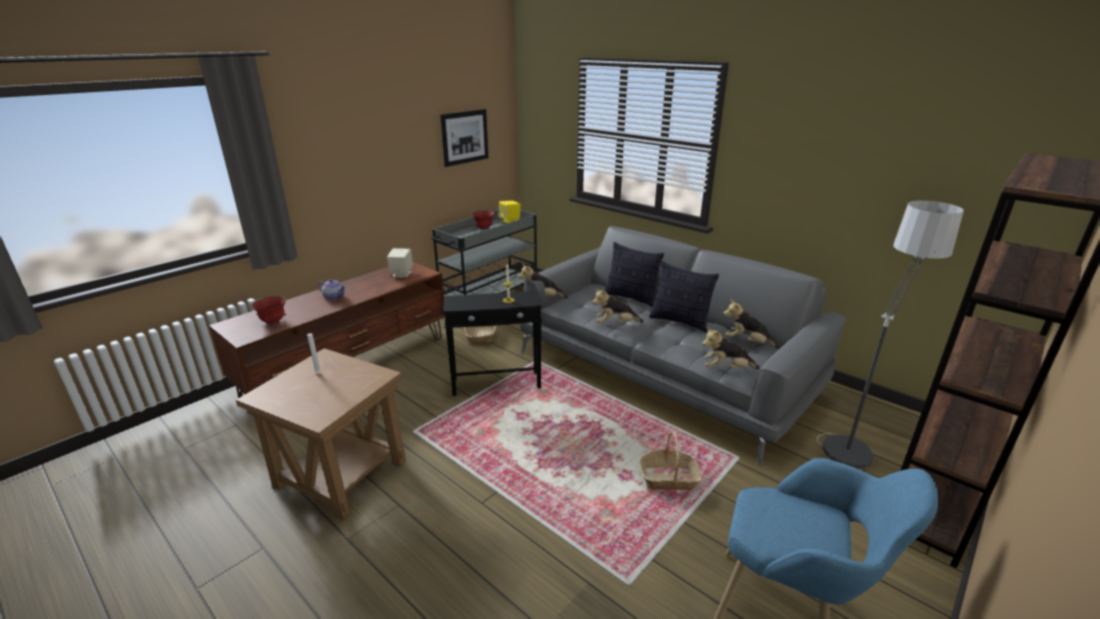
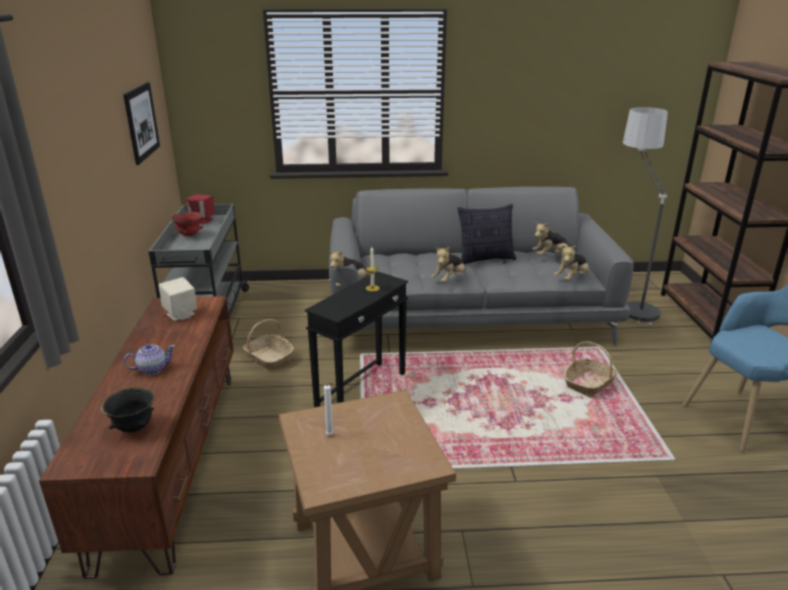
camera: 45 degrees left, 0 degrees up
red bowl [251,296,286,323] -> black bowl [100,387,155,432]
yellow speaker [499,201,521,223] -> red speaker [186,195,215,224]
pillow [604,242,664,307] -> none

